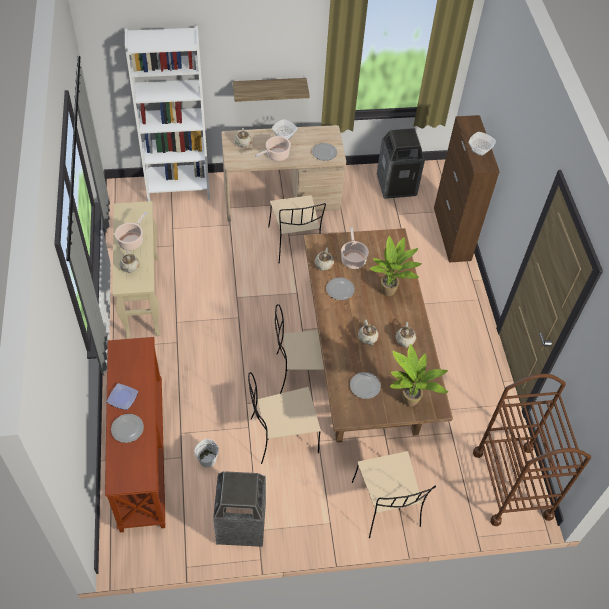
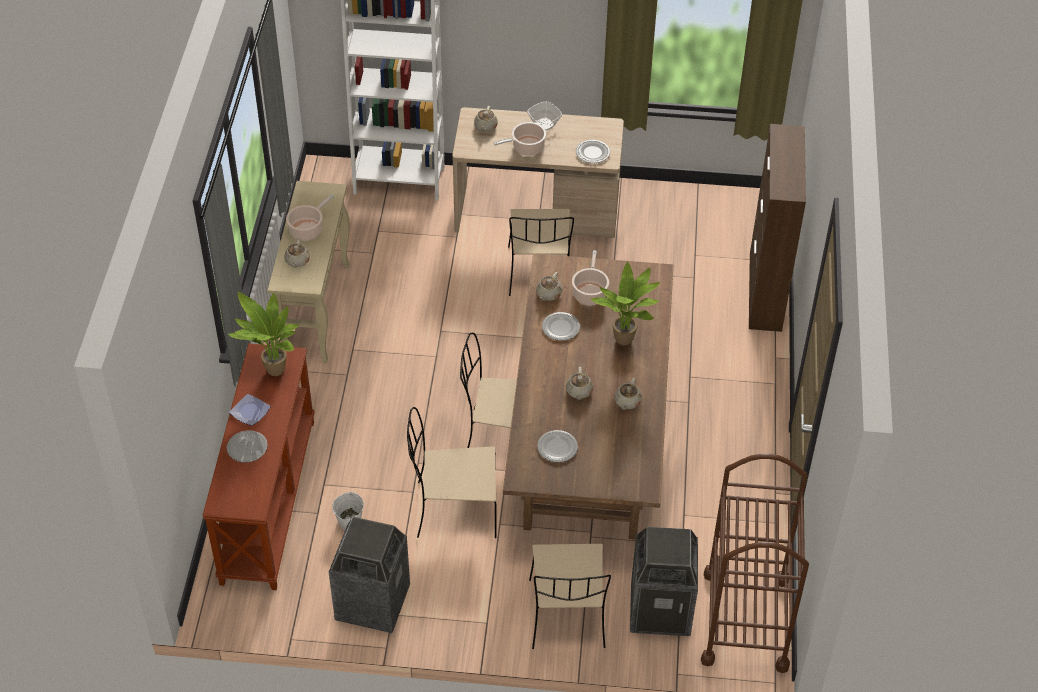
camera: 15 degrees right, 5 degrees down
shelf [233,78,310,102] -> none
trash can [377,128,425,199] -> trash can moved to [630,527,698,636]
potted plant [390,344,448,406] -> potted plant moved to [228,292,299,376]
bowl [469,132,496,156] -> none

